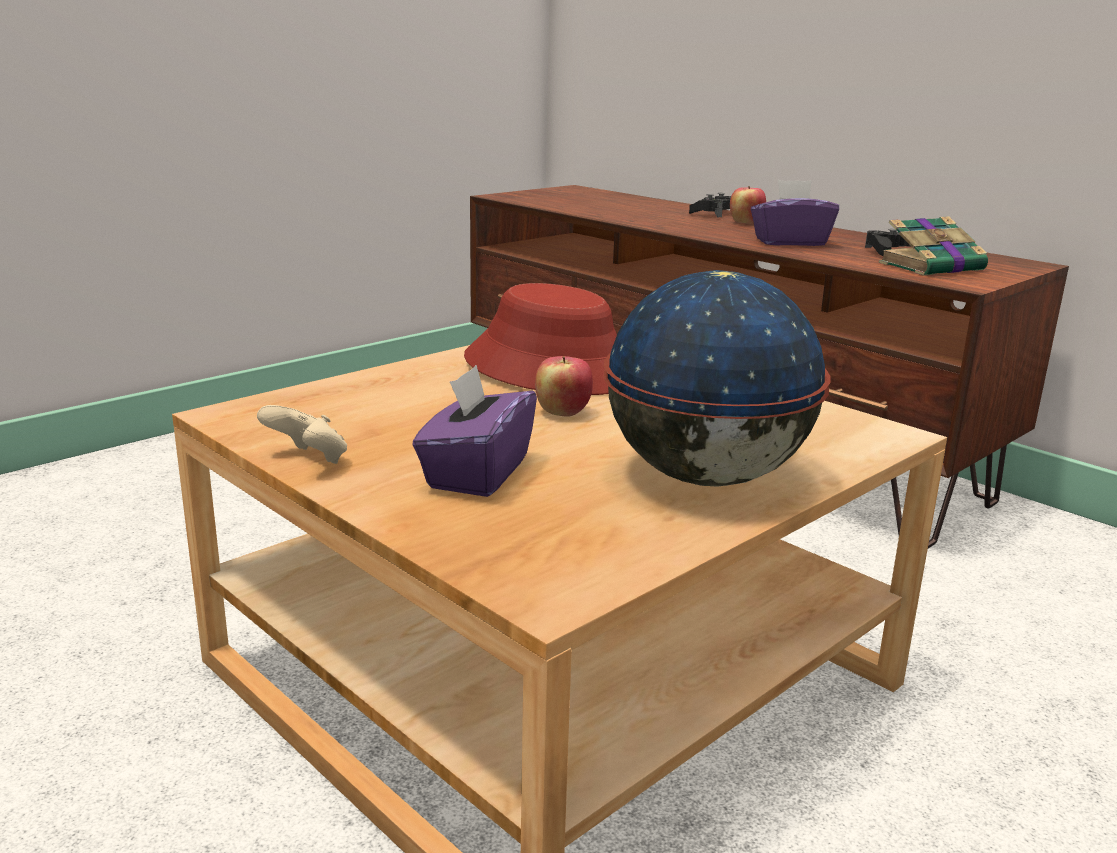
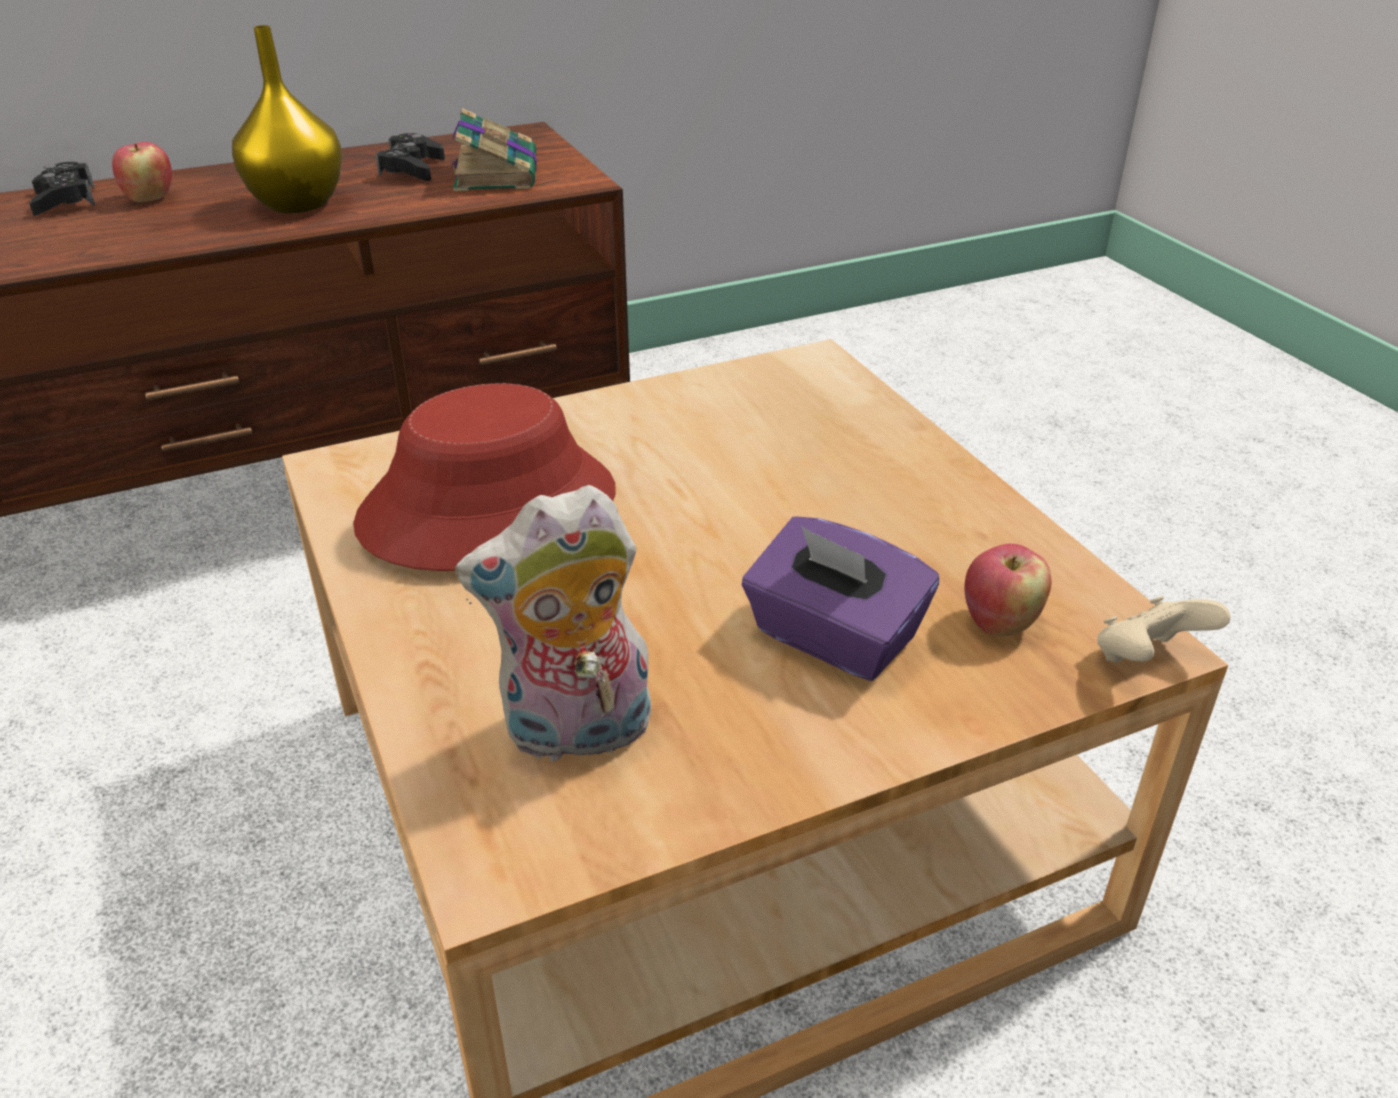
camera: 70 degrees left, 15 degrees up
beige game controller [257,405,347,464] -> beige game controller moved to [1097,596,1231,662]
apple [535,356,593,417] -> apple moved to [965,544,1051,636]
globe [603,270,830,487] -> none
purple tissue box [751,180,839,246] -> yellow vase [232,25,343,213]
none -> plush toy [455,485,651,762]

